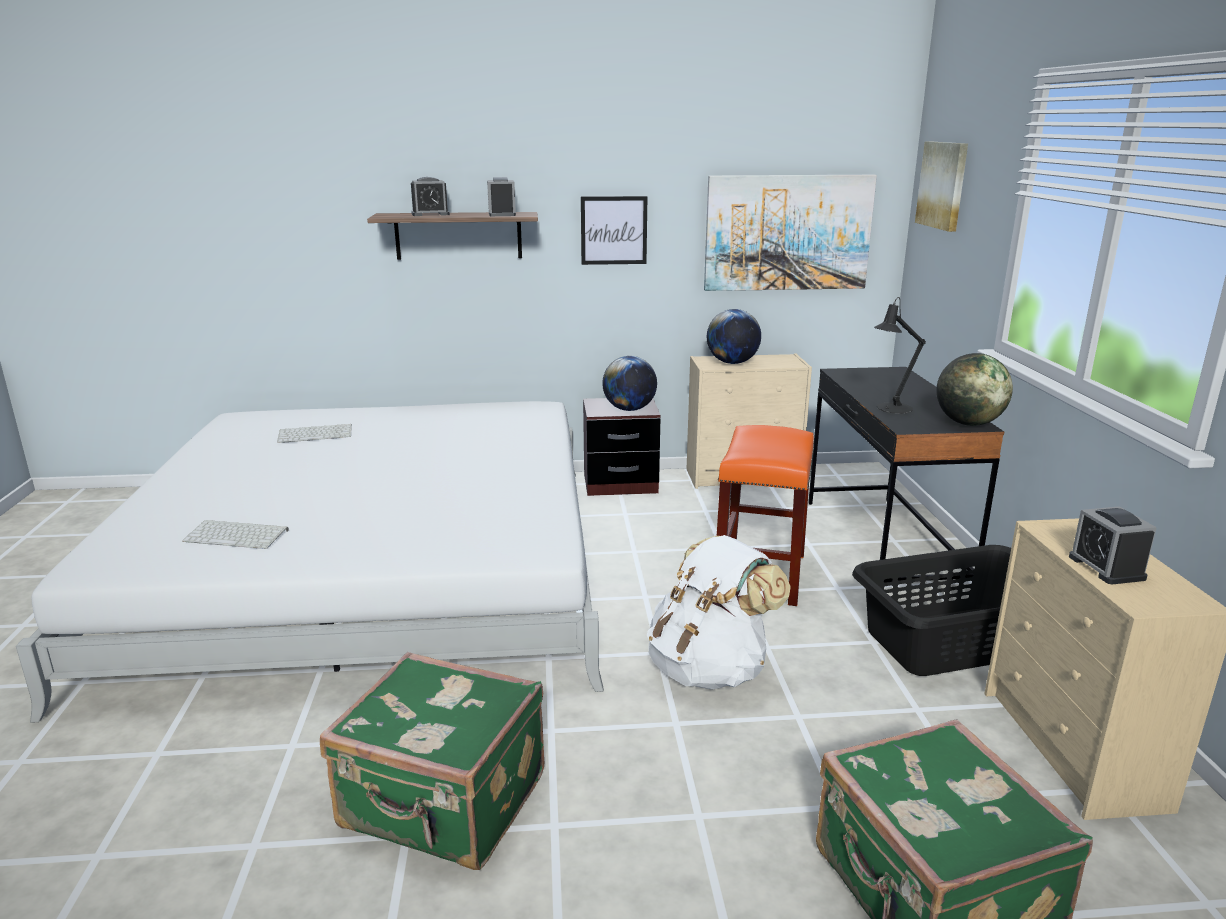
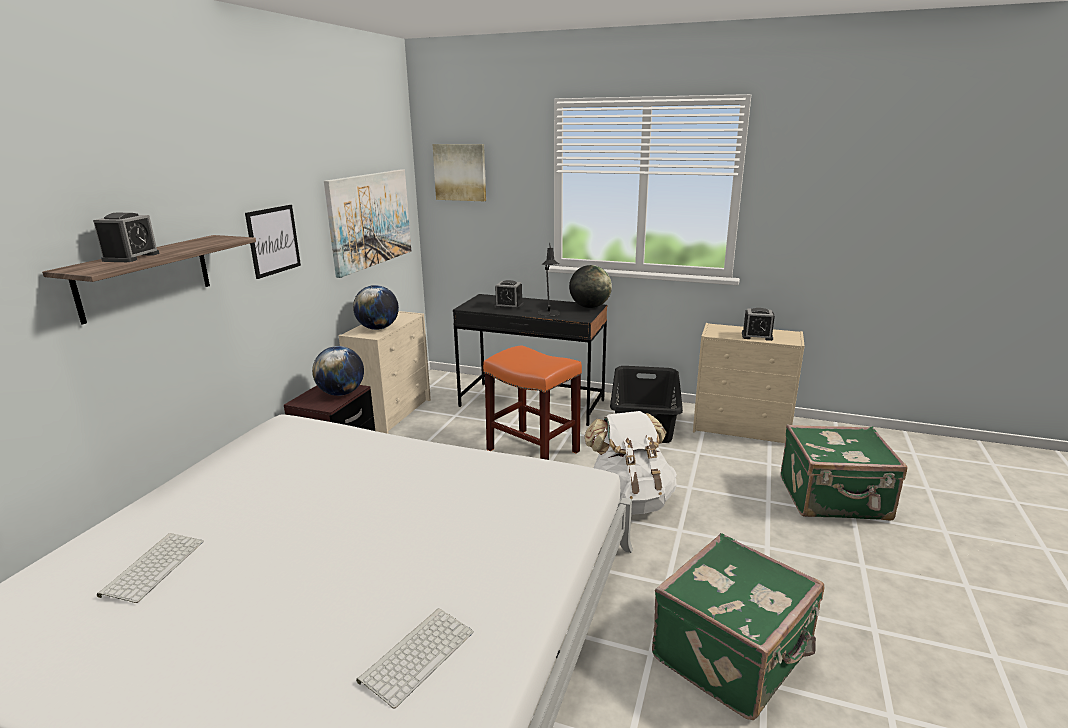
camera: 65 degrees left, 0 degrees up
alarm clock [487,177,516,216] -> alarm clock moved to [494,280,523,309]

